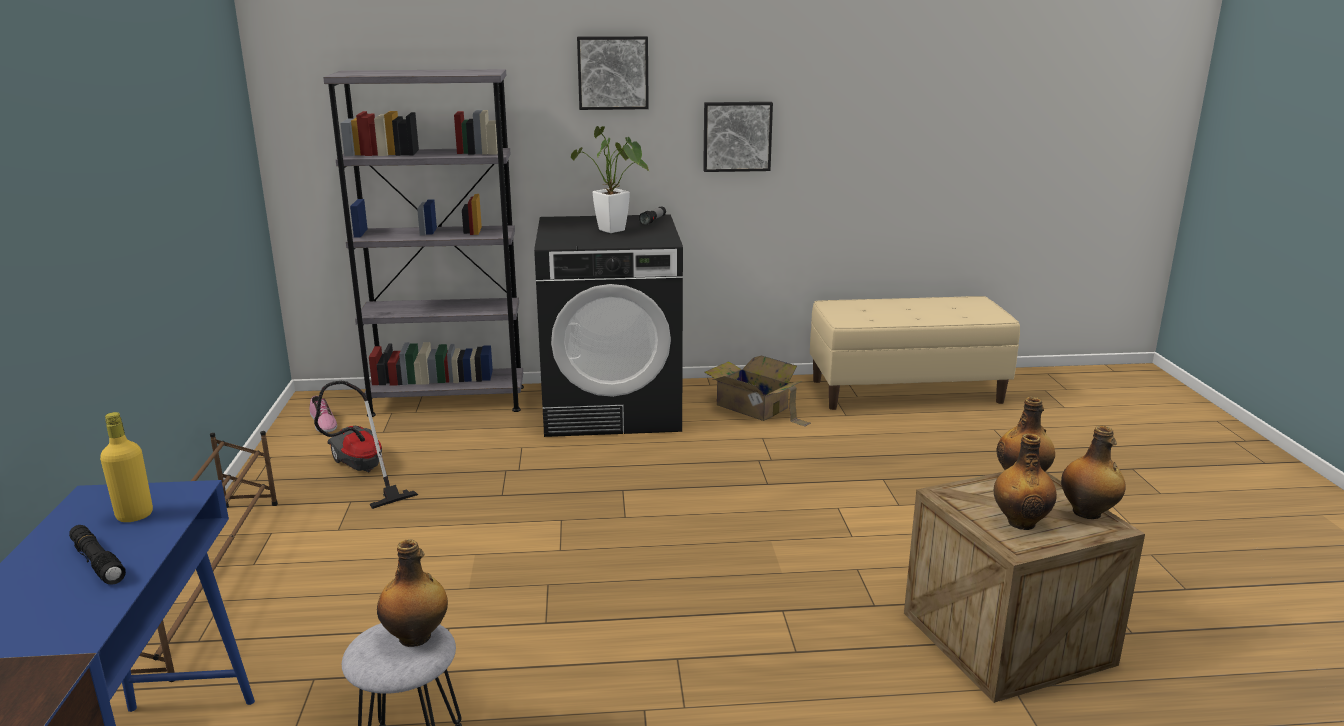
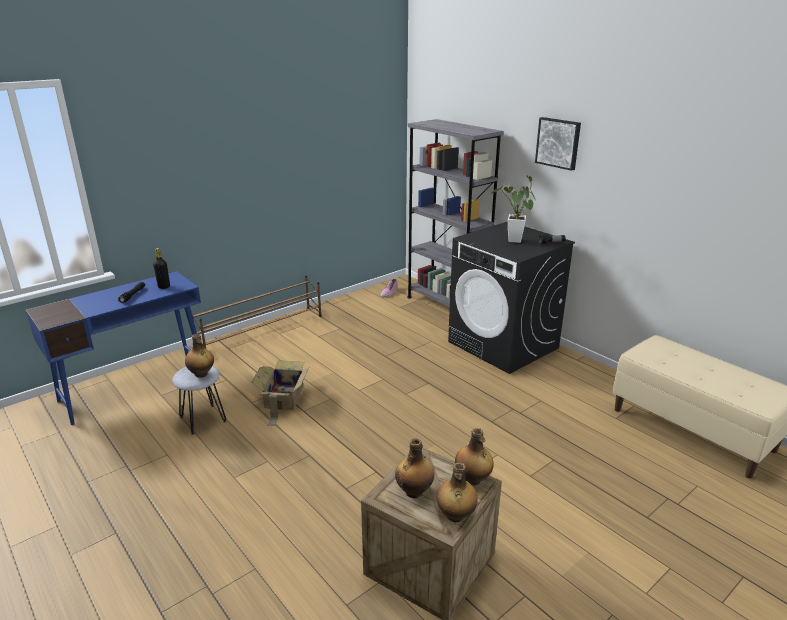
camera: 55 degrees right, 5 degrees up
yellow bottle [100,412,153,522] -> black bottle [153,248,170,289]
vacuum cleaner [314,381,418,509] -> none
picture [703,102,773,172] -> none
cardboard box [704,355,811,427] -> cardboard box moved to [252,360,310,426]

